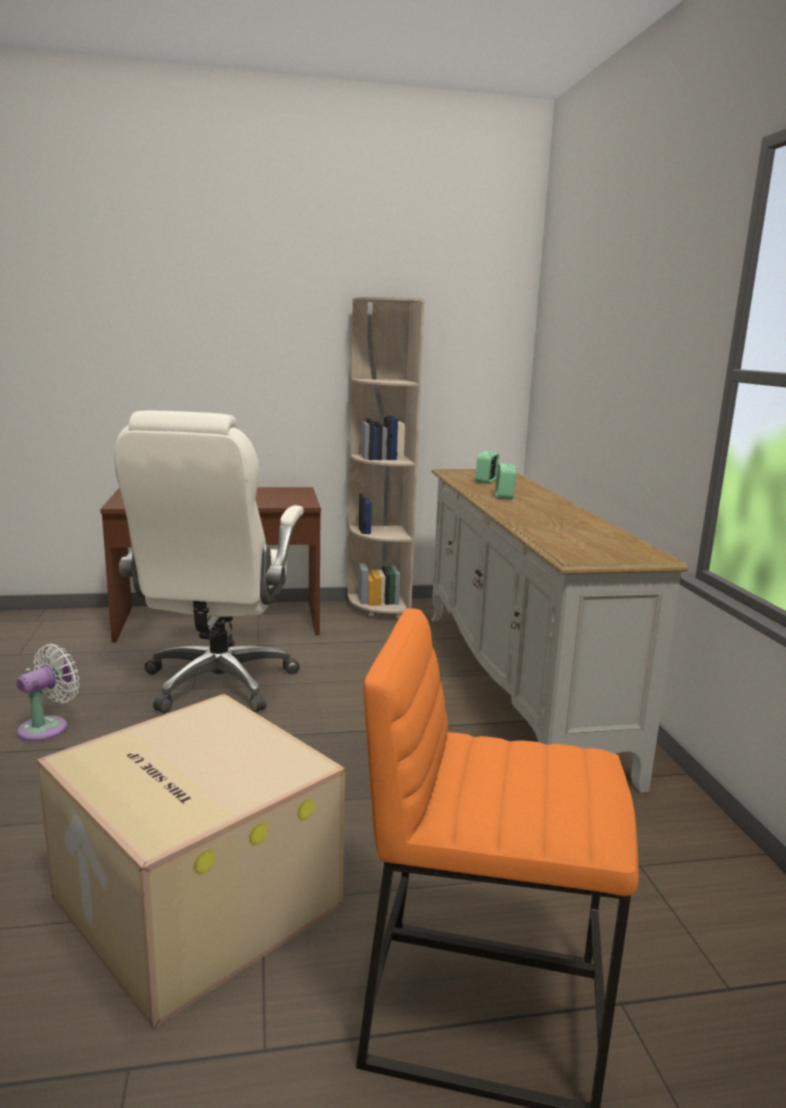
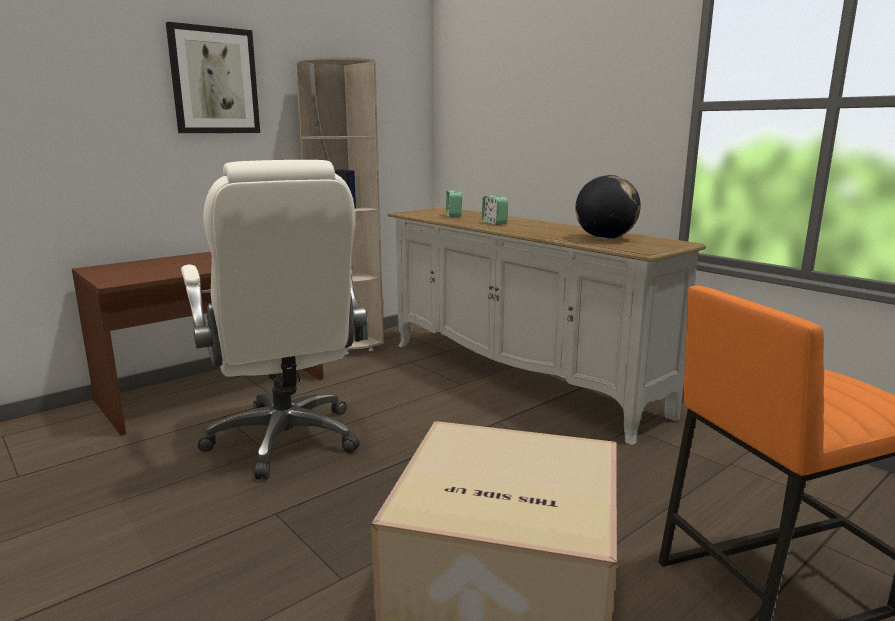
camera: 30 degrees left, 0 degrees up
white fan [16,644,79,742] -> none
none -> picture [166,22,260,133]
none -> globe [575,175,641,239]

